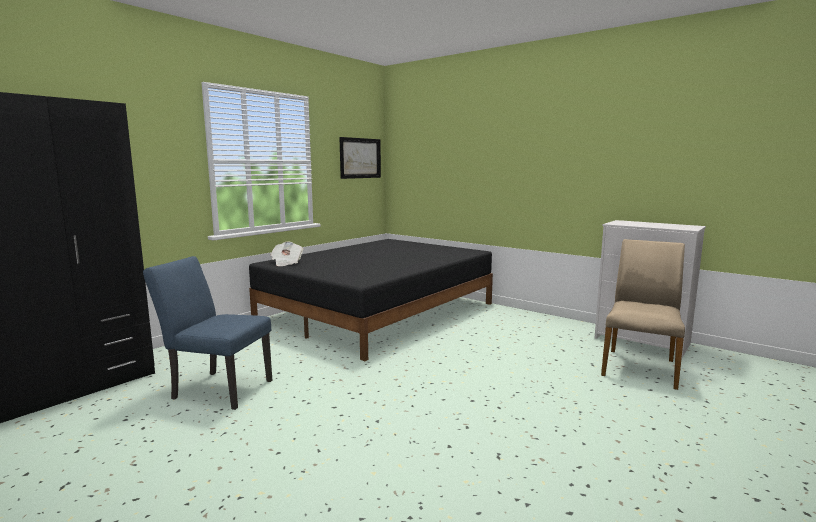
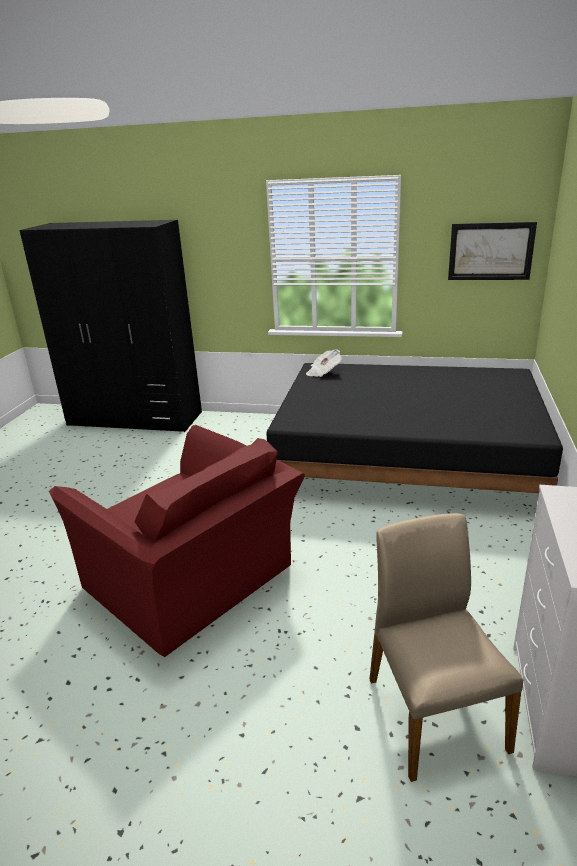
camera: 65 degrees right, 15 degrees up
blue chair [143,256,272,410] -> none
beige chair [601,239,685,390] -> beige chair turned 105 degrees counterclockwise [369,513,523,782]
none -> red armchair [49,425,305,657]

